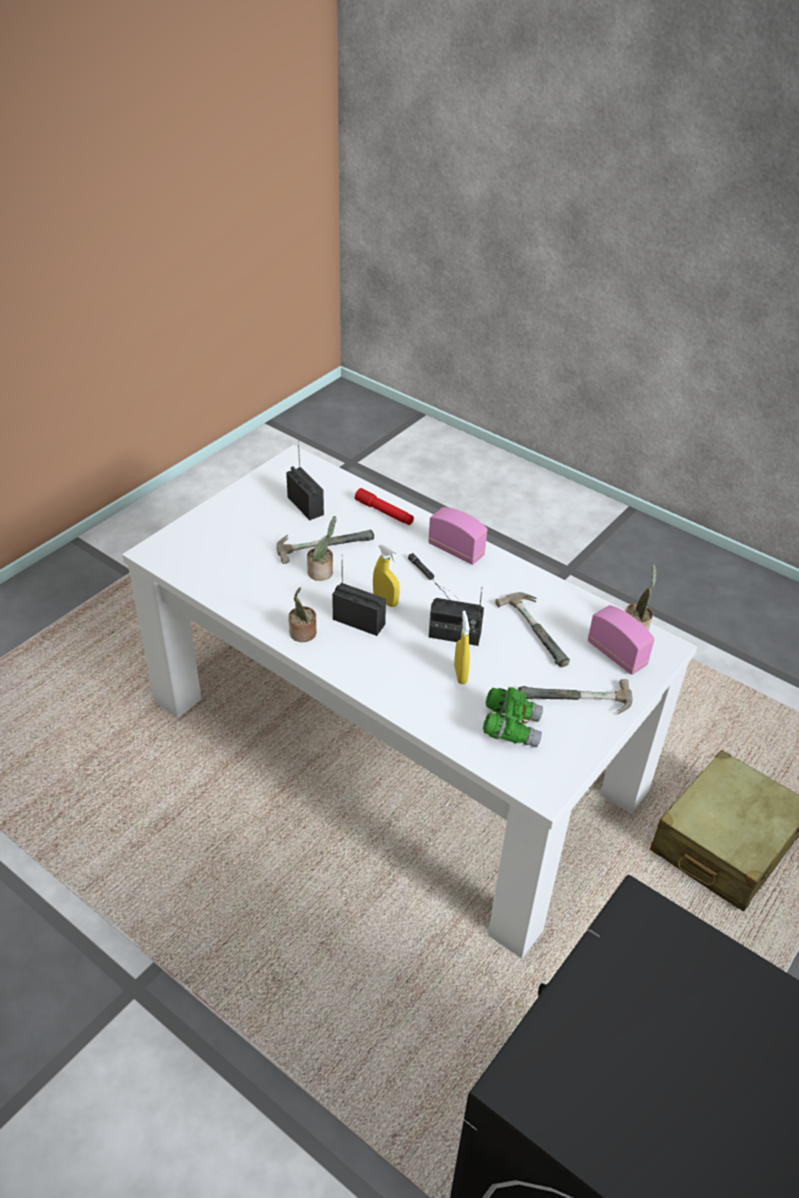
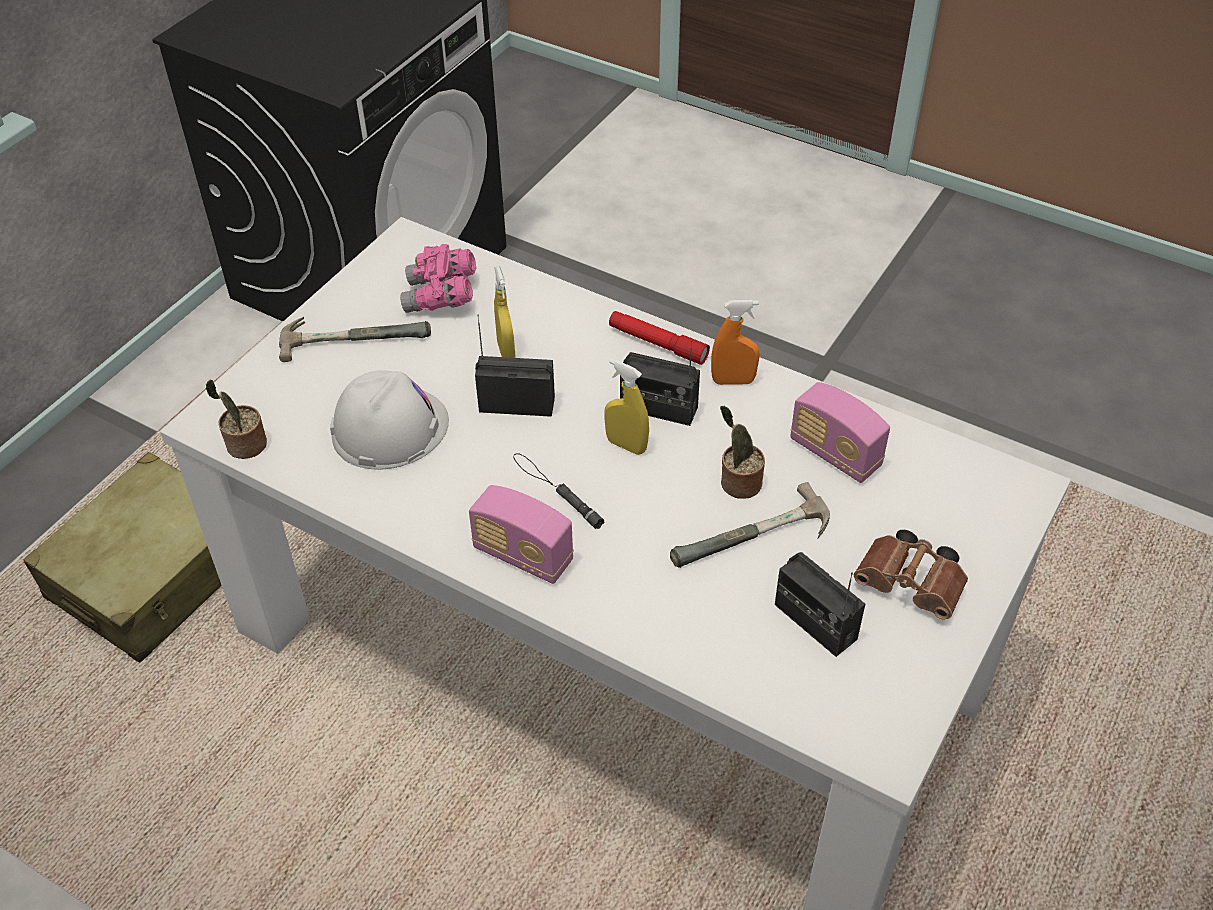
camera: 175 degrees right, 5 degrees up
potted plant [288,587,317,642] -> orange spray bottle [711,300,760,385]
red flashlight [355,488,414,525] -> red flashlight moved to [609,311,710,365]
green binoculars [483,687,543,747] -> pink binoculars [400,244,476,313]
hammer [495,592,570,667] -> white hard hat [330,370,449,470]
radio [588,605,655,675] -> radio moved to [790,382,890,483]
none -> brown binoculars [854,530,968,620]

